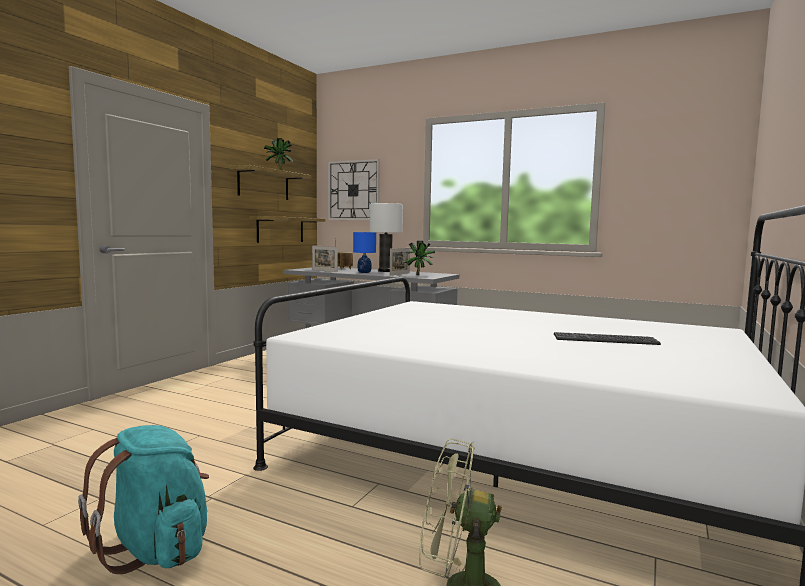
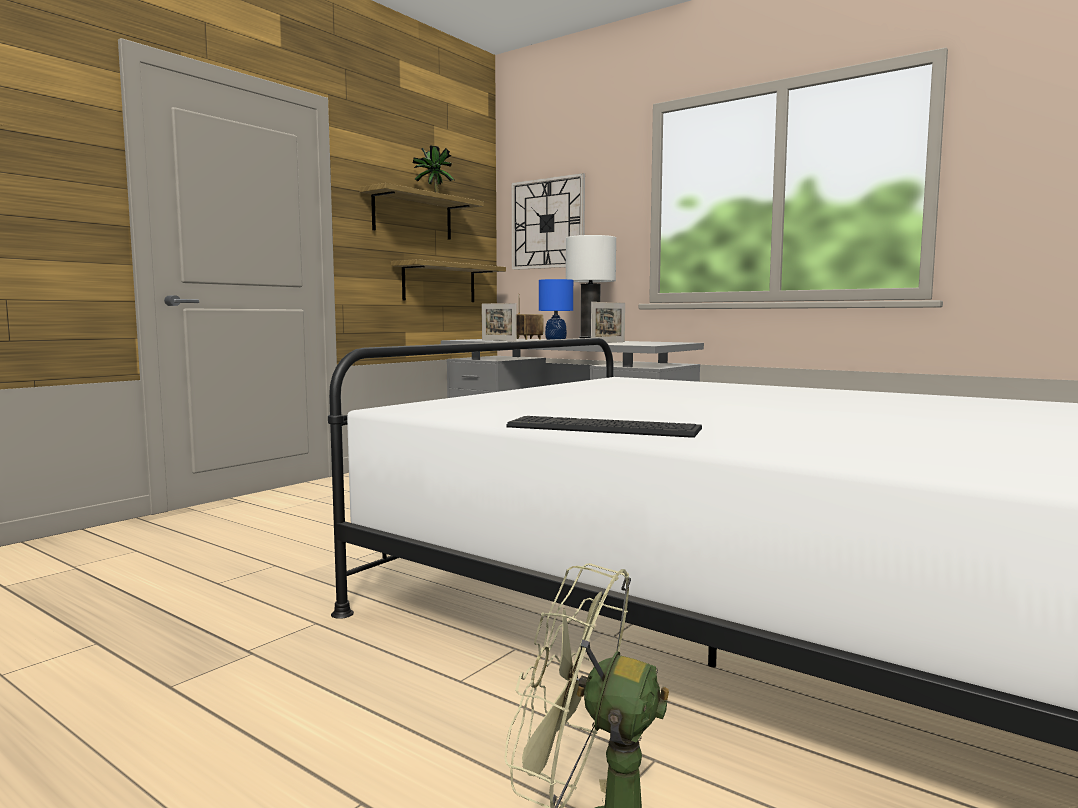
camera: 10 degrees right, 0 degrees up
turquoise backpack [78,425,209,574] -> none
potted plant [405,241,435,275] -> none
keyboard [554,332,661,345] -> keyboard moved to [506,416,702,438]

